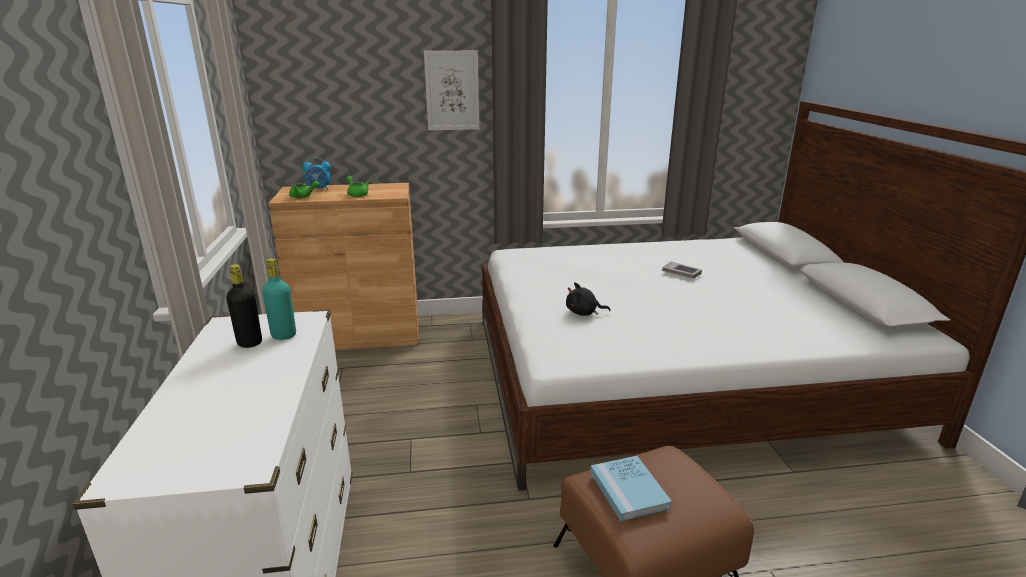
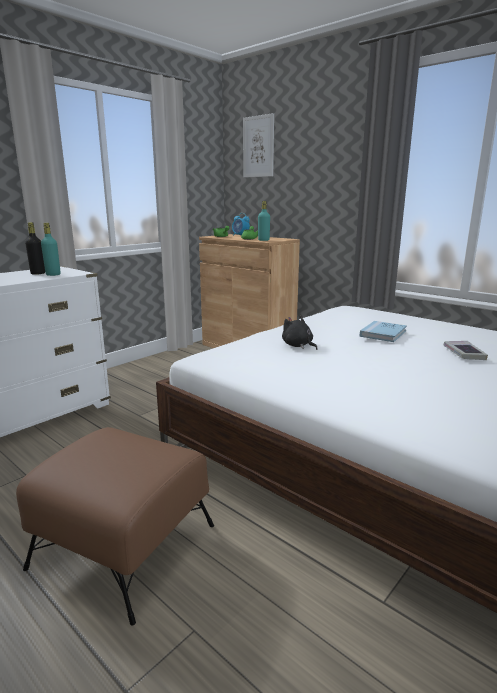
camera: 50 degrees right, 5 degrees down
picture [424,51,479,131] -> picture moved to [243,113,274,178]
blue book [590,456,672,521] -> blue book moved to [359,321,407,342]
none -> turquoise bottle [258,201,270,241]

